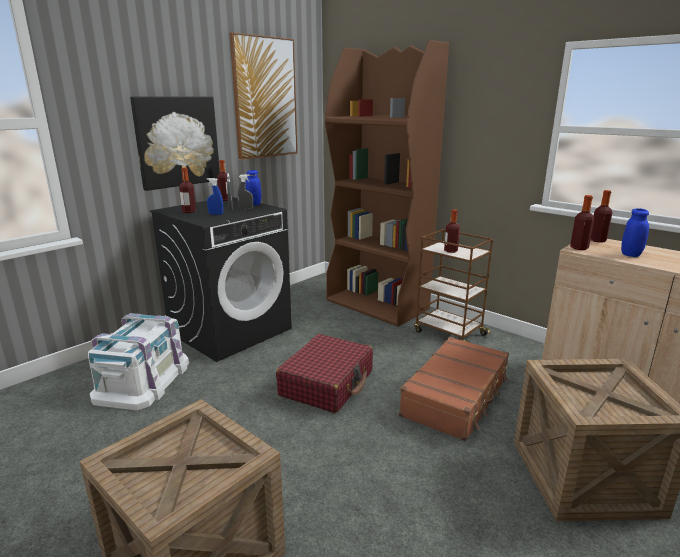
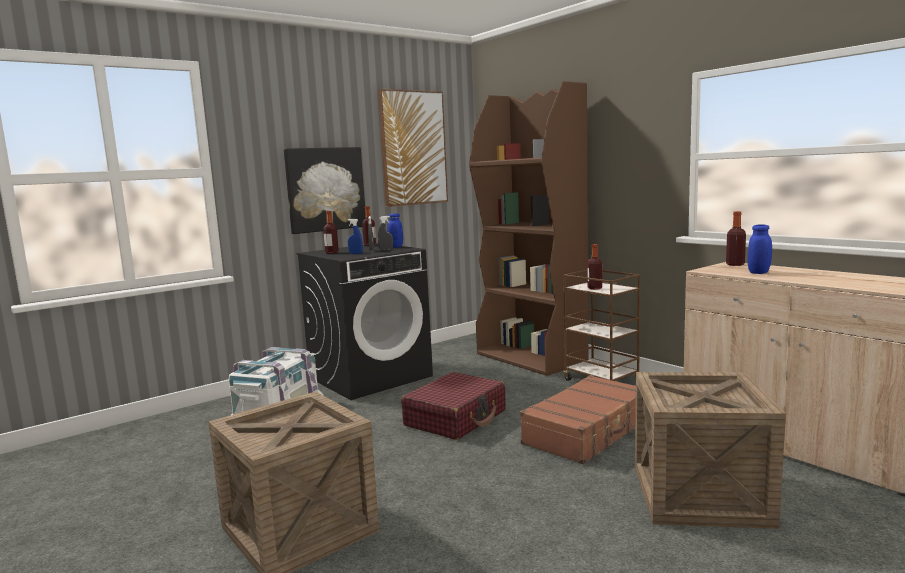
camera: 10 degrees right, 10 degrees down
bottle [570,195,594,250] -> none

